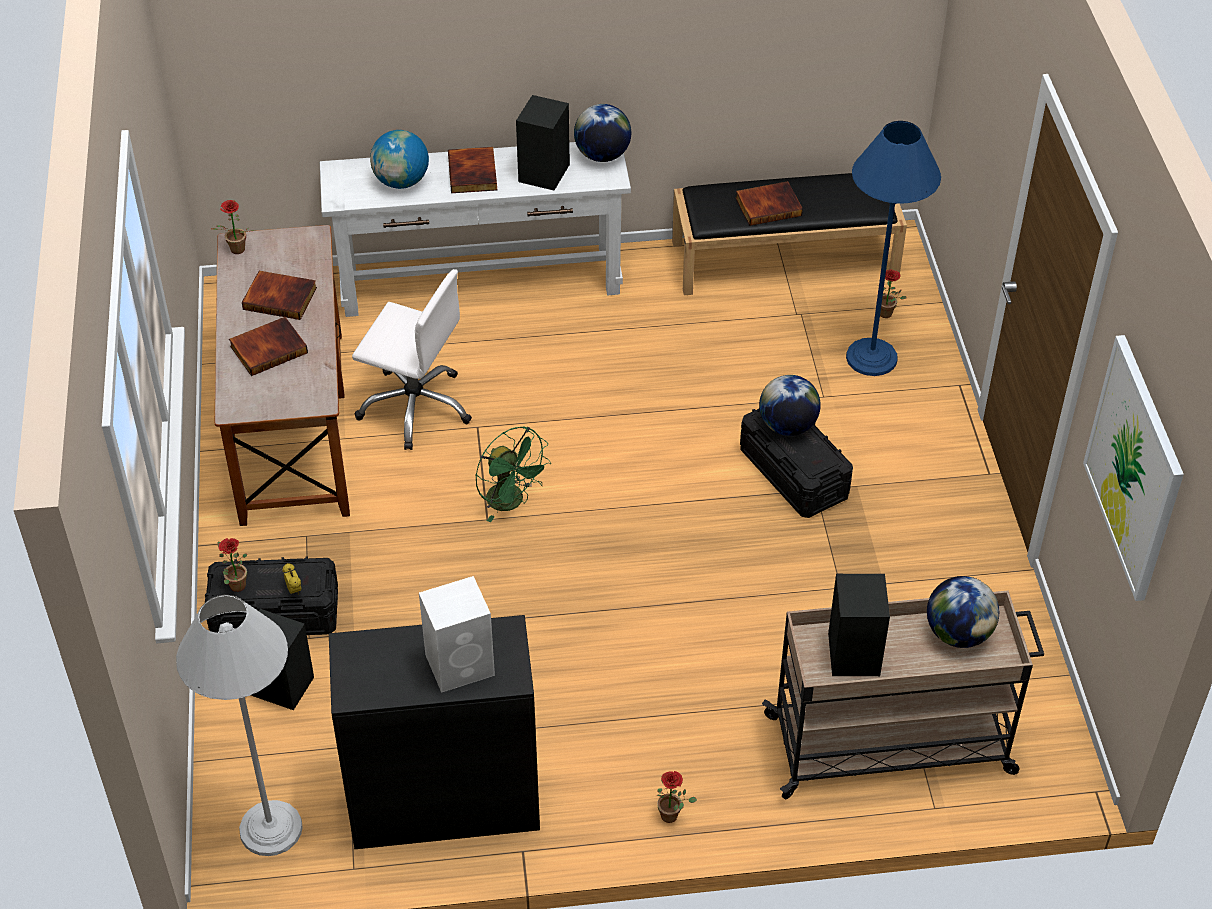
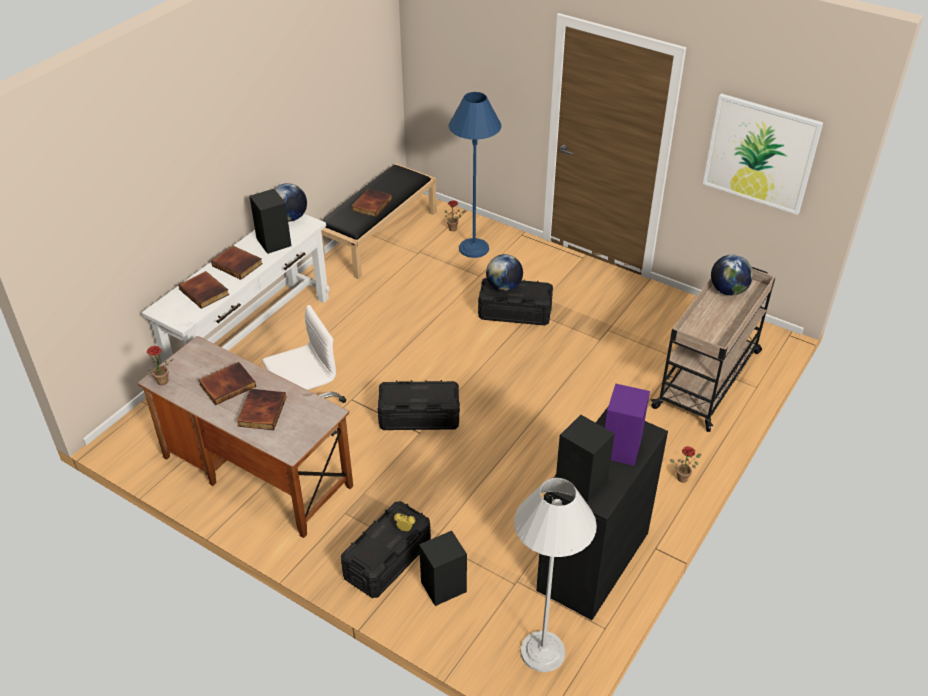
camera: 50 degrees left, 5 degrees down
potted plant [217,538,247,592] -> none
globe [370,130,429,189] -> book [178,271,229,309]
white speaker [419,576,495,693] -> purple speaker [605,383,650,466]
green fan [476,426,551,522] -> black storage box [378,380,460,430]
black speaker [828,574,890,676] -> black speaker moved to [556,415,615,502]

